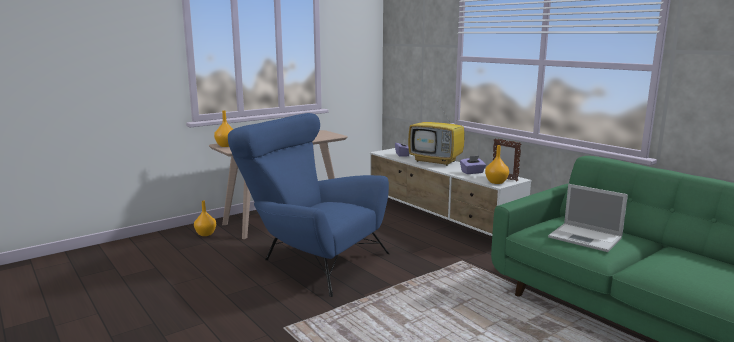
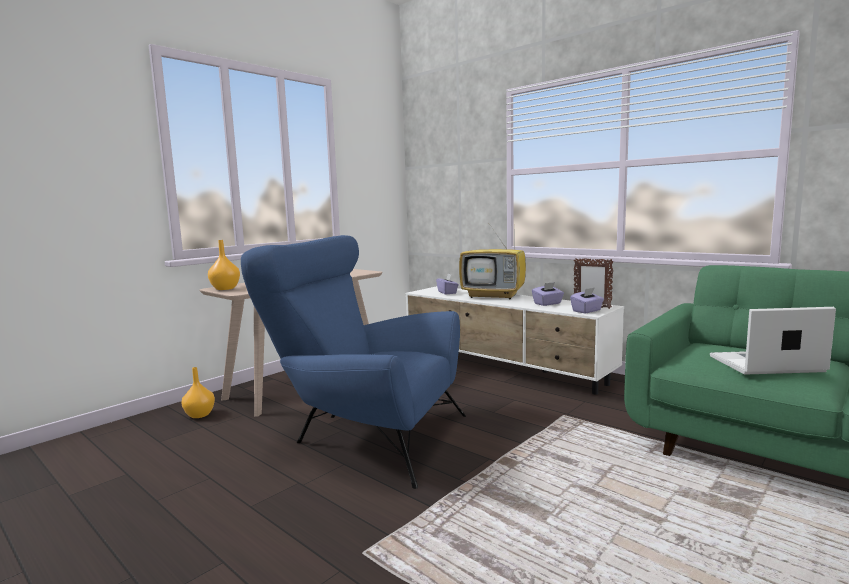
camera: 10 degrees left, 5 degrees down
orange vase [485,145,509,184] -> purple tissue box [570,288,604,313]
laptop [548,184,628,252] -> laptop turned 150 degrees clockwise [710,307,836,375]

